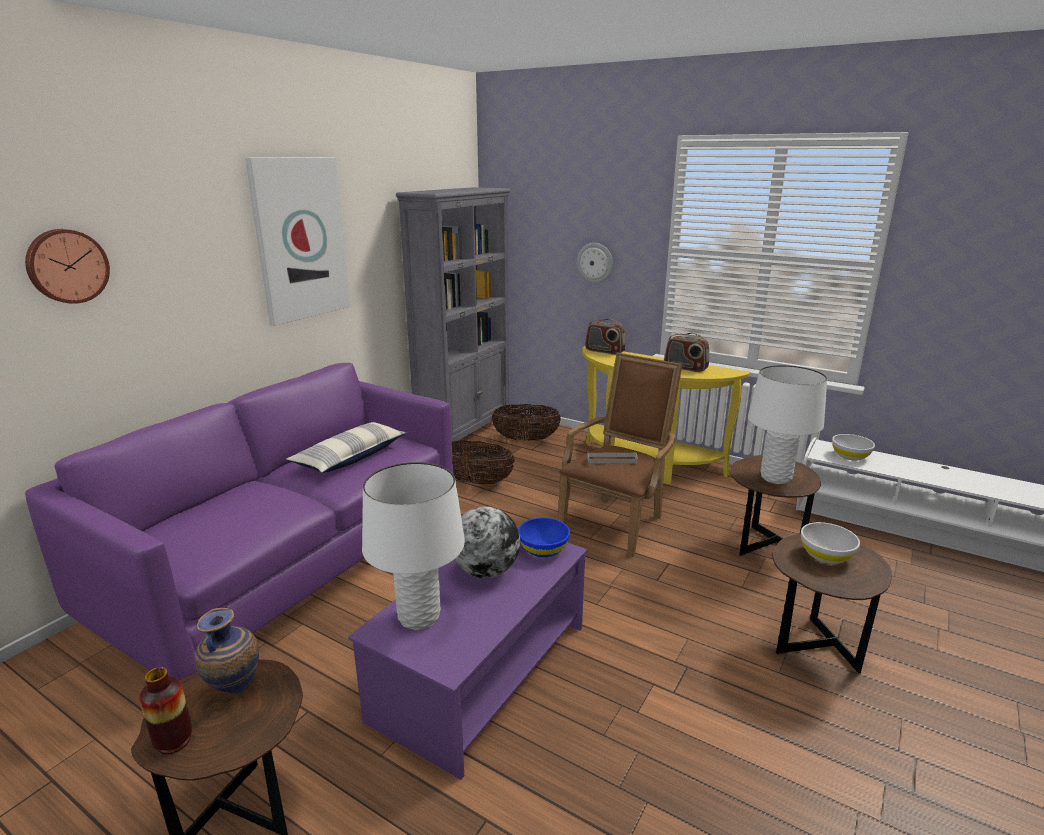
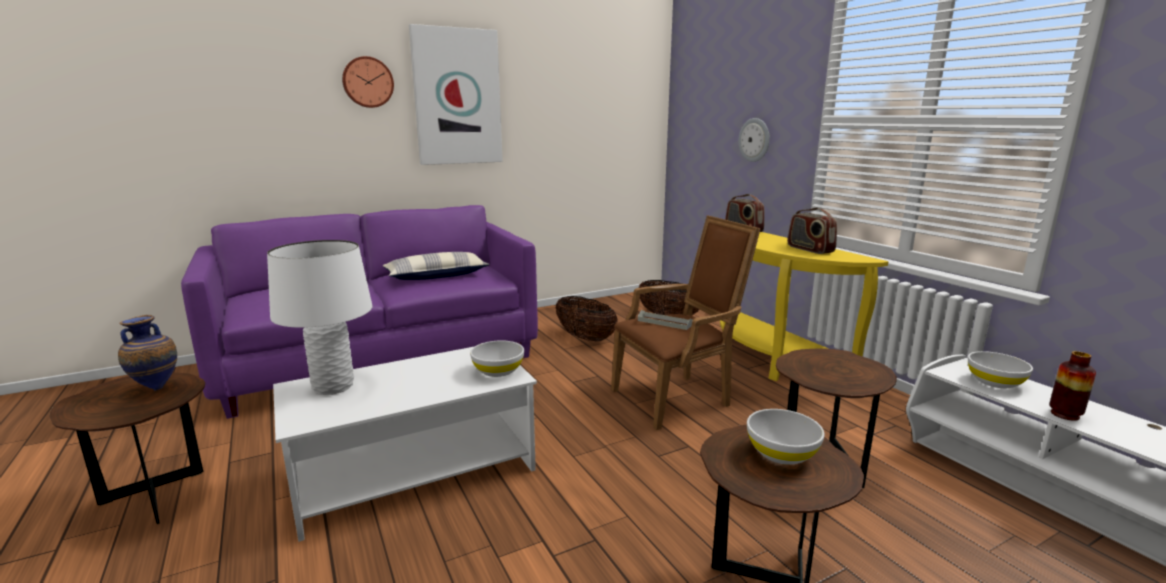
camera: 30 degrees right, 5 degrees down
wall clock [25,229,110,304] -> wall clock moved to [342,56,394,108]
vase [139,667,192,754] -> vase moved to [1049,351,1096,421]
purple coffee table [348,526,587,780] -> white coffee table [273,347,537,542]
grey bookcase [396,187,511,443] -> none
globe [454,506,520,578] -> none
blue bowl [518,517,570,557] -> white bowl [470,340,524,377]
white table lamp [748,365,827,484] -> none

